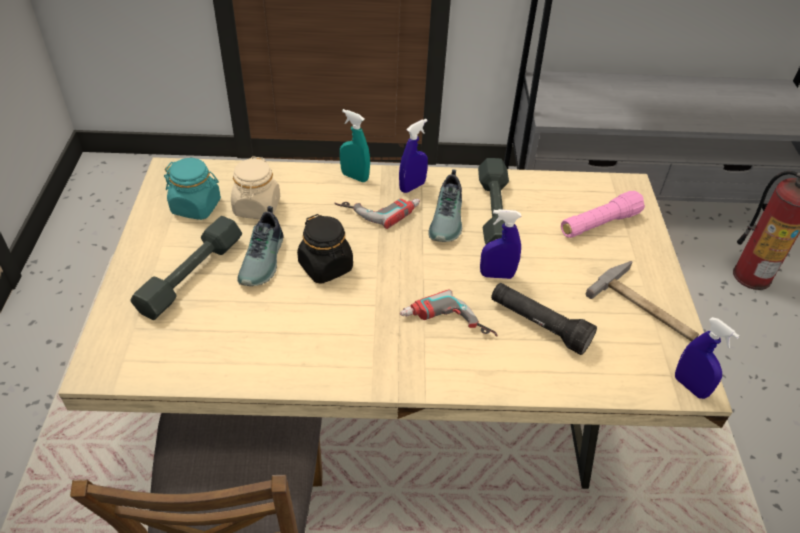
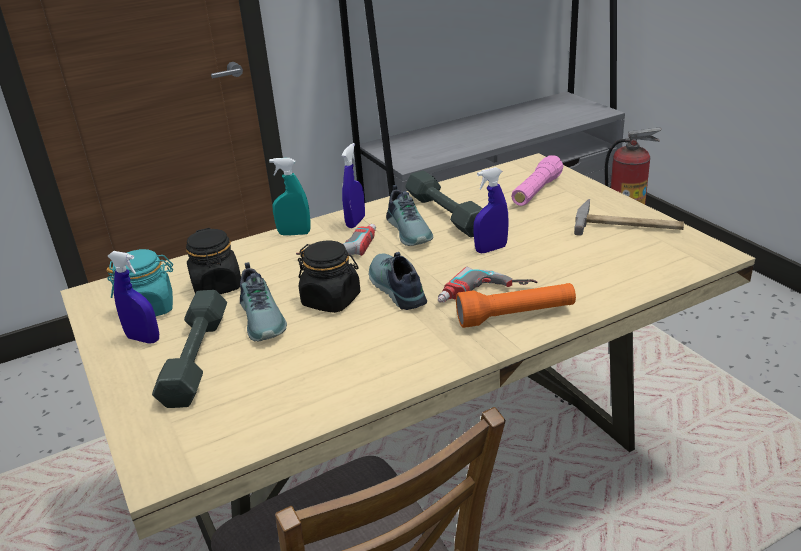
camera: 25 degrees left, 15 degrees down
beige jar [231,157,280,219] -> black jar [186,228,241,294]
black flashlight [491,283,597,355] -> none
blue spray bottle [675,317,739,399] -> blue spray bottle moved to [108,251,159,344]
none -> shoe [369,252,427,310]
none -> orange flashlight [456,283,576,328]

